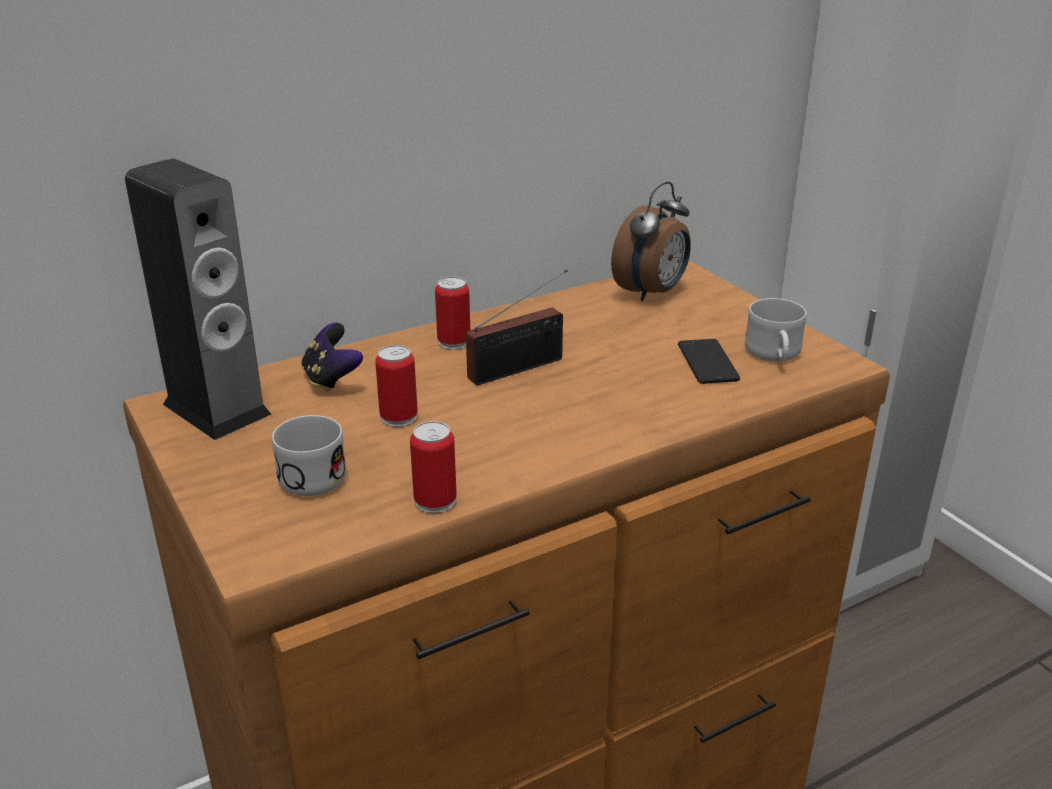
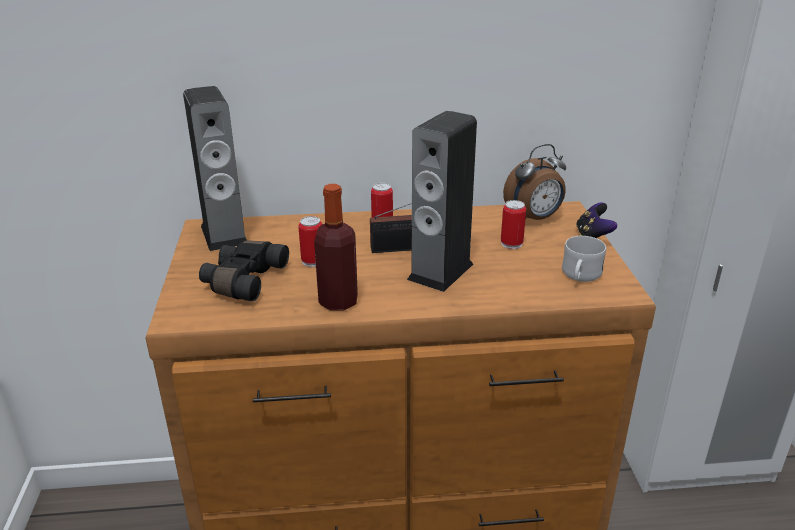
camera: 25 degrees right, 0 degrees up
white mug [272,415,347,496] -> black binoculars [199,240,289,301]
game controller [302,323,363,392] -> game controller moved to [576,202,617,238]
can [410,421,457,514] -> can moved to [501,200,526,249]
phone [678,339,740,384] -> none
none -> bottle [314,184,358,311]
none -> speaker [407,111,477,292]

